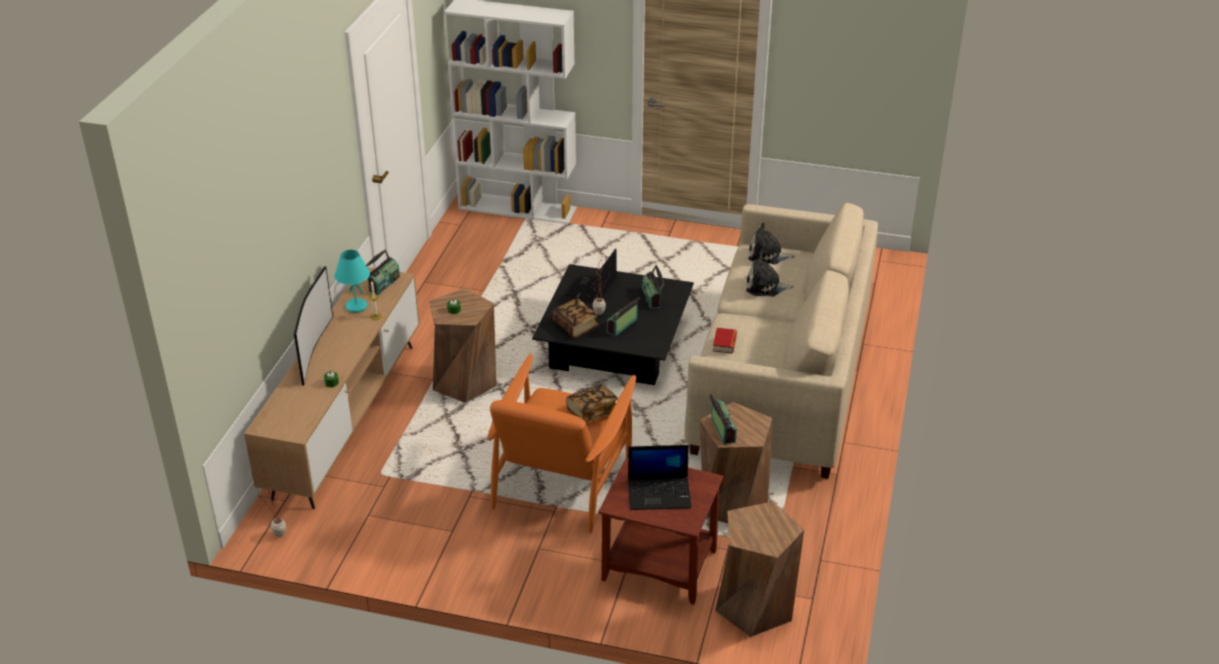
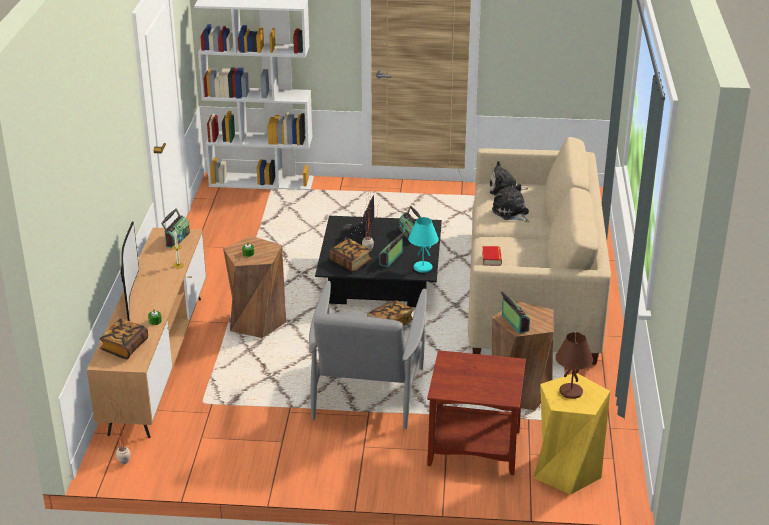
camera: 10 degrees left, 5 degrees down
turquoise table lamp [335,250,370,313] -> turquoise table lamp moved to [408,217,439,273]
orange armchair [487,354,636,533] -> grey armchair [309,281,427,429]
laptop [628,445,691,510] -> none
brown stool [715,502,804,637] -> yellow stool [534,373,610,495]
plush toy [746,253,794,297] -> plush toy turned 60 degrees clockwise [492,184,529,222]
none -> book [99,319,148,359]
none -> brown table lamp [555,332,593,399]

